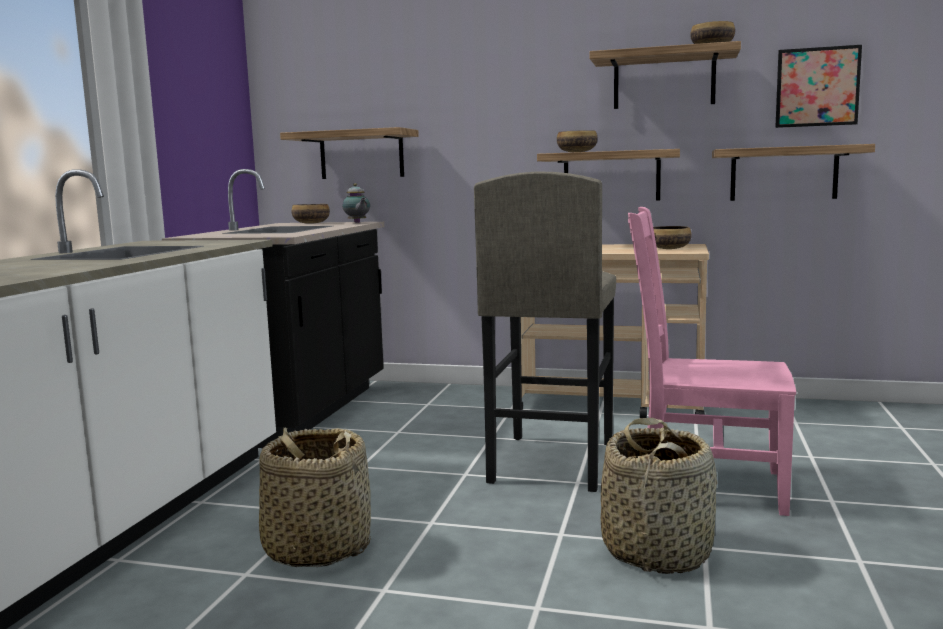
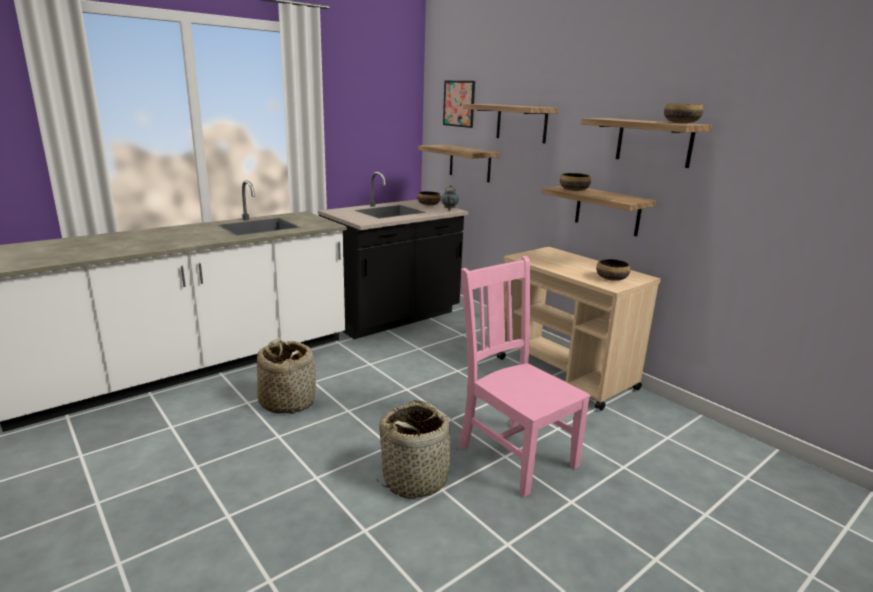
camera: 35 degrees right, 10 degrees up
grey stool [474,171,616,492] -> none
shelf [712,144,875,201] -> shelf moved to [463,104,559,144]
picture [775,45,862,128] -> picture moved to [443,81,475,128]

